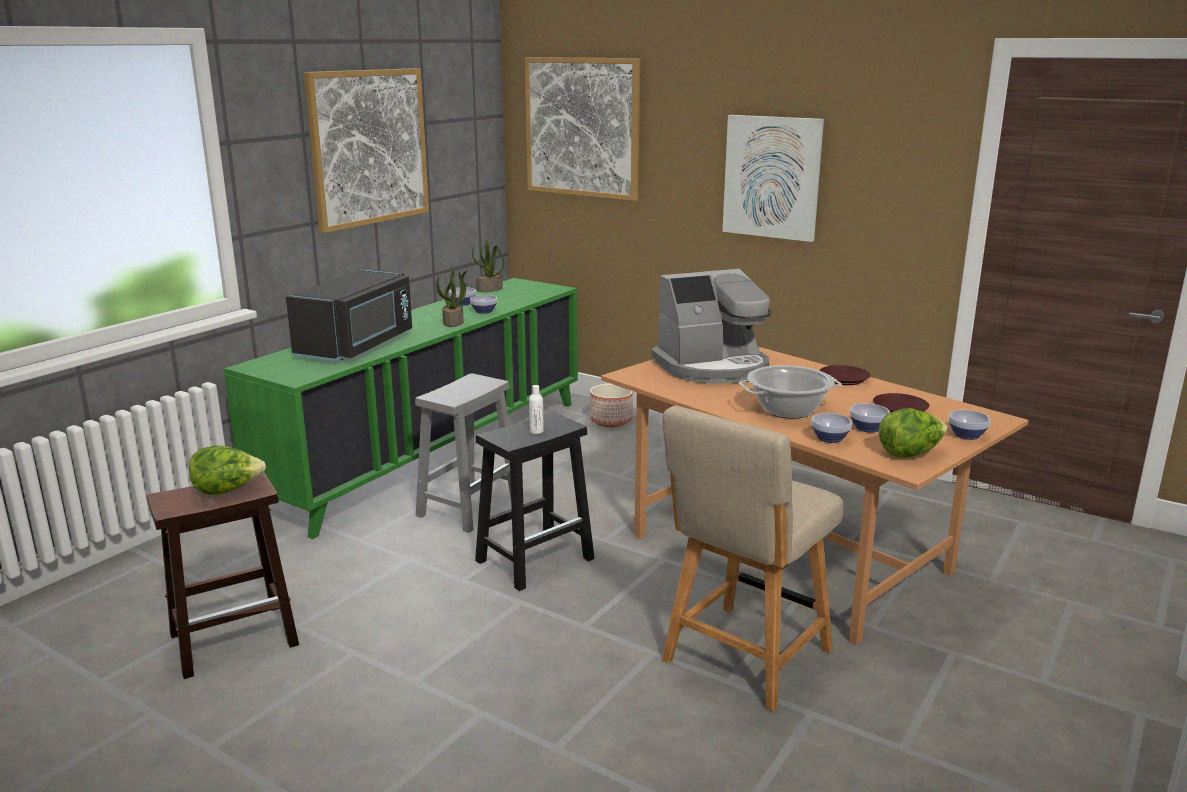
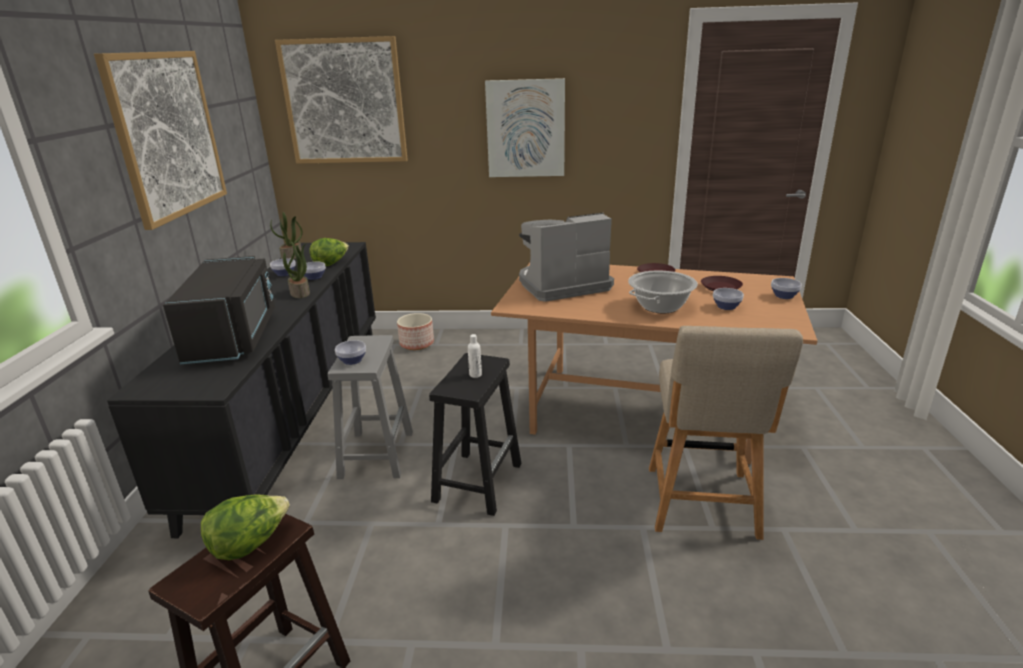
camera: 30 degrees left, 5 degrees up
green cabinet [224,278,578,539] -> black cabinet [107,242,376,538]
coffee machine [651,269,772,383] -> coffee machine turned 150 degrees counterclockwise [519,213,614,302]
bowl [811,413,852,443] -> bowl moved to [335,340,366,365]
lettuce [879,408,948,458] -> lettuce moved to [309,238,349,266]

